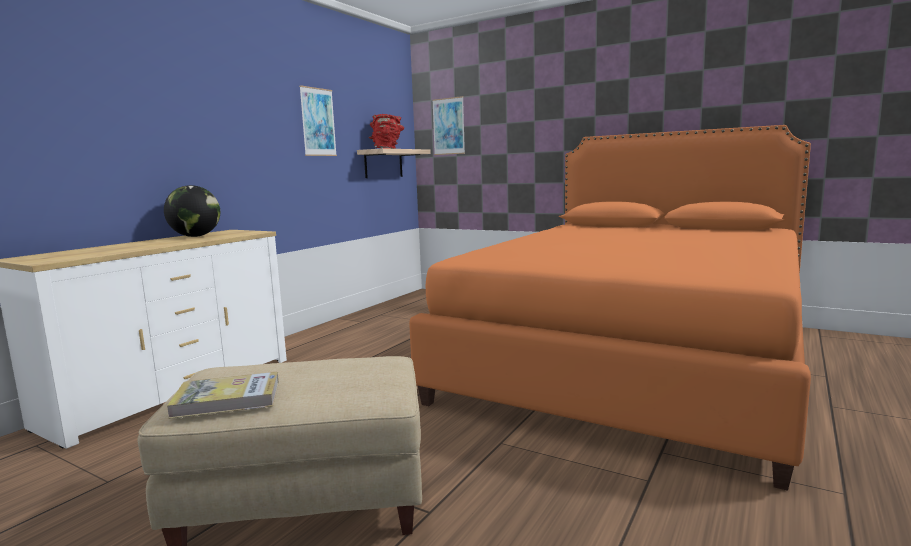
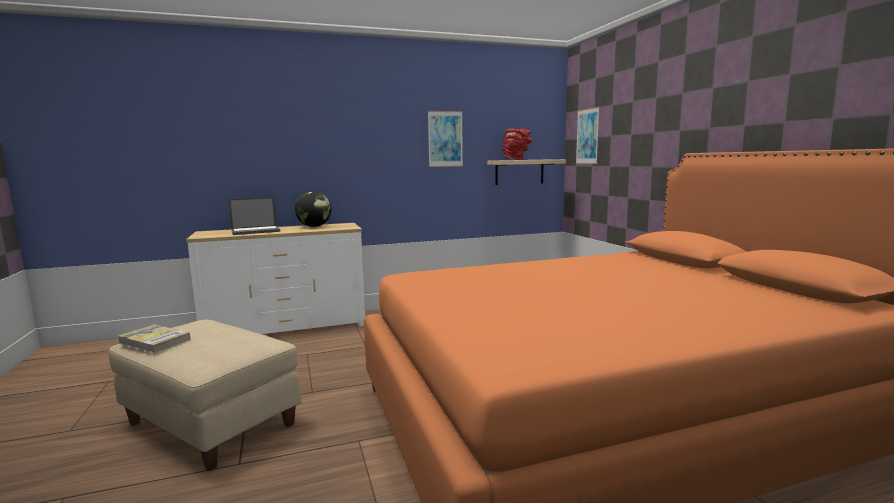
camera: 40 degrees right, 0 degrees up
none -> laptop [228,197,280,235]

